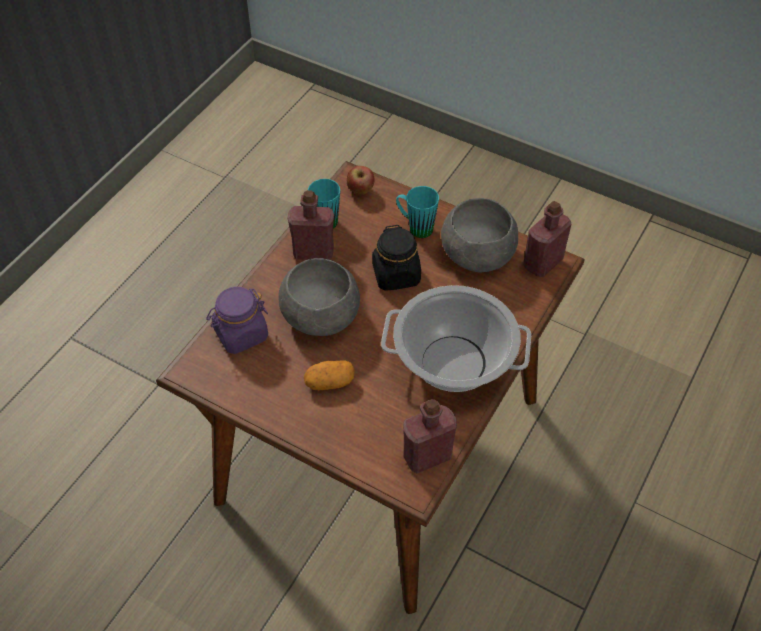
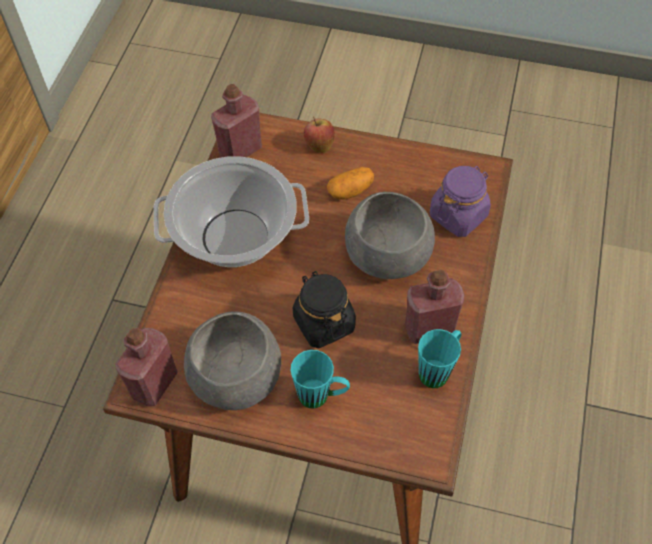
camera: 165 degrees right, 5 degrees up
apple [347,166,375,195] -> apple moved to [304,116,335,153]

